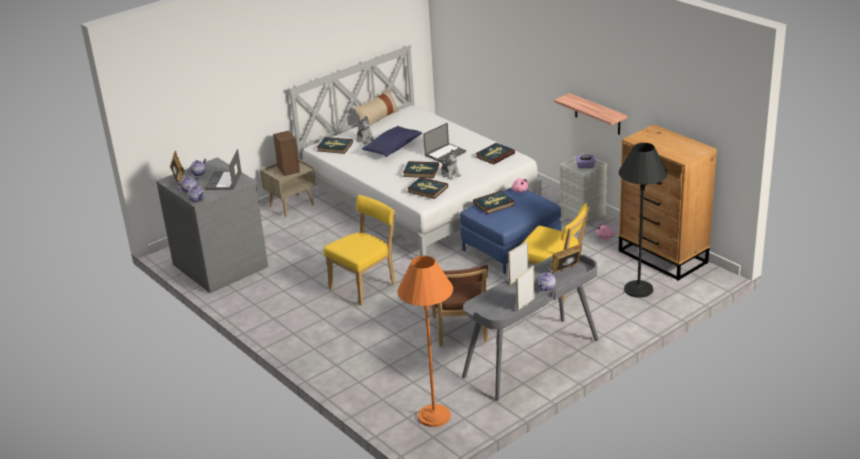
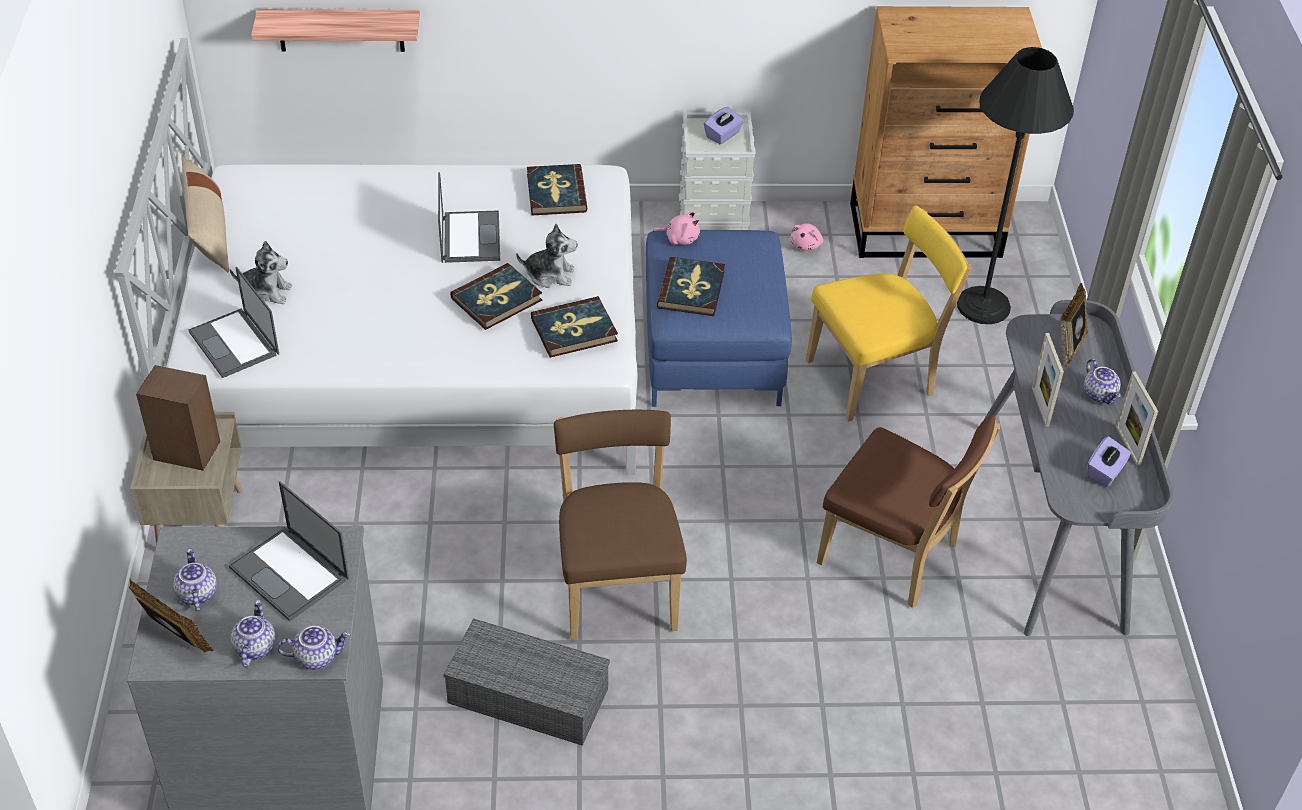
camera: 55 degrees left, 15 degrees up
book [316,137,353,154] -> laptop [188,267,279,378]
yellow chair [324,195,396,305] -> brown chair [554,409,687,641]
blue pillow [362,126,422,157] -> none
orange floor lamp [397,256,453,427] -> none
shelf [554,93,627,135] -> shelf moved to [251,9,420,52]
none -> grey storage box [443,618,610,746]
none -> purple tissue box [1086,436,1131,487]

